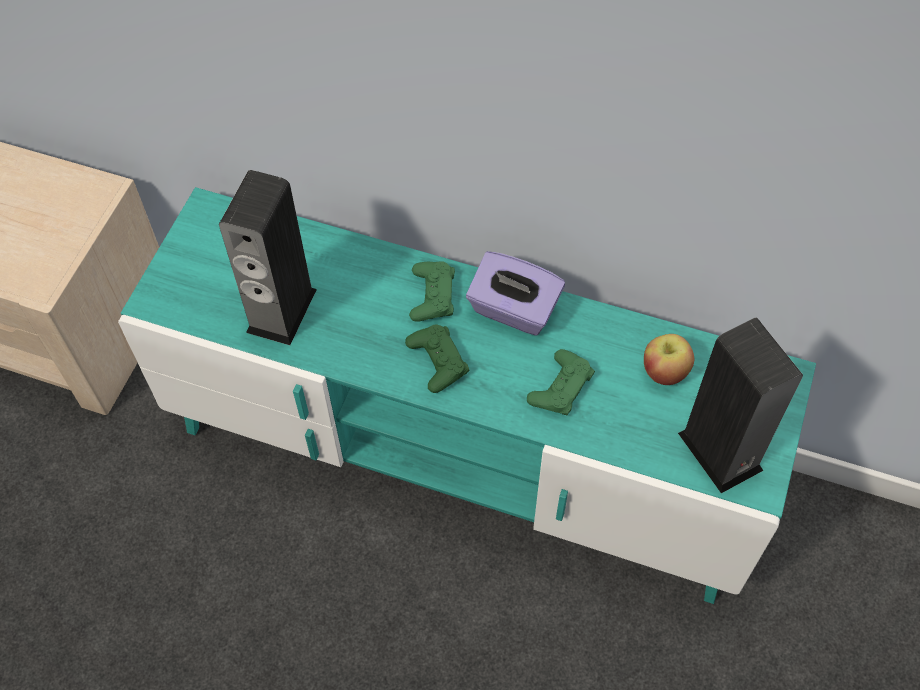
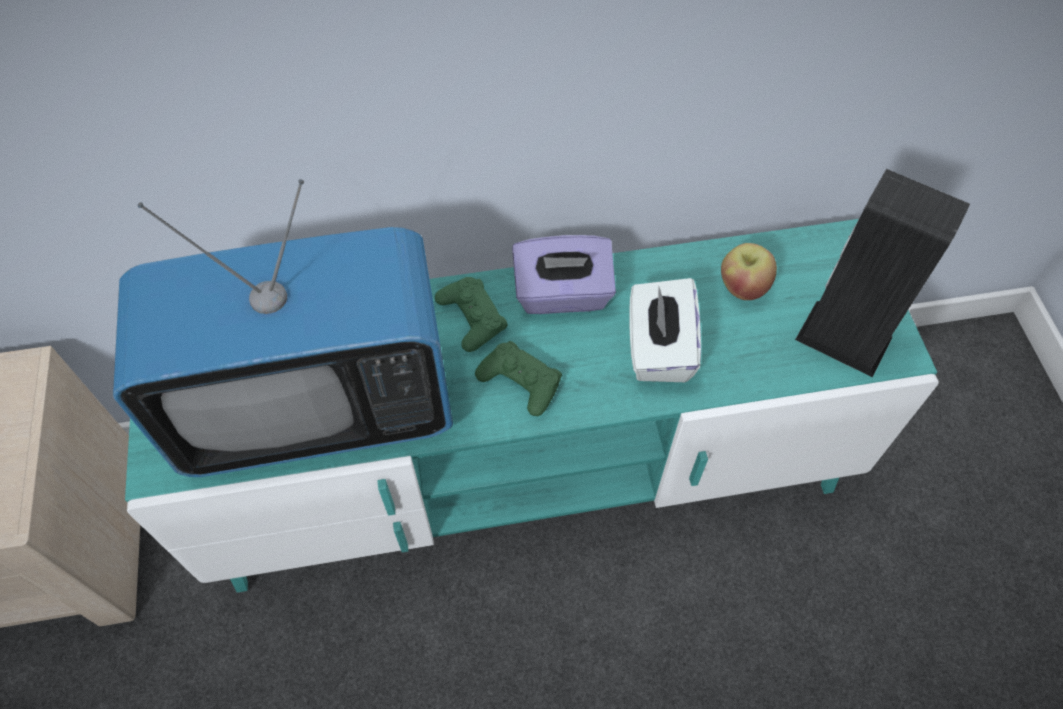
camera: 30 degrees left, 0 degrees up
speaker [219,170,317,345] -> television [113,179,453,477]
green game controller [527,349,595,415] -> white tissue box [629,278,701,382]

